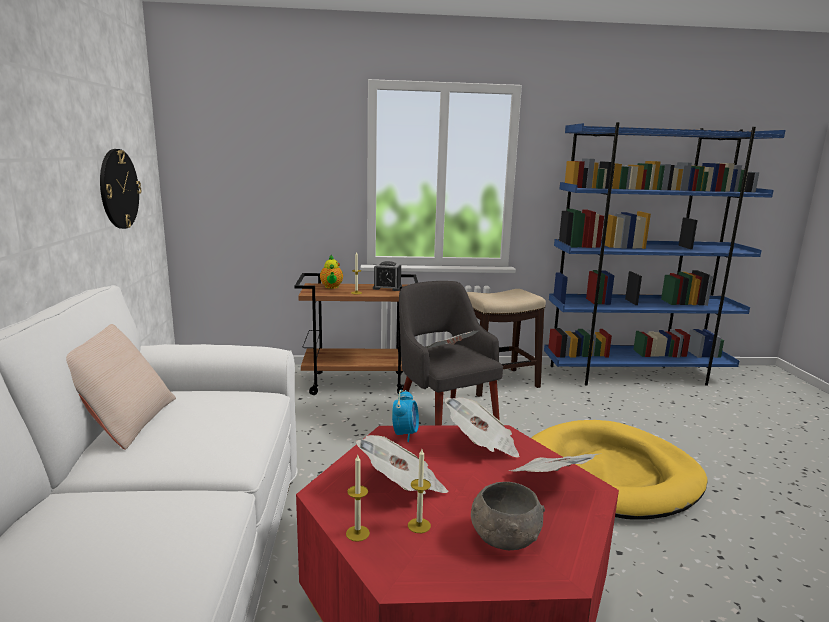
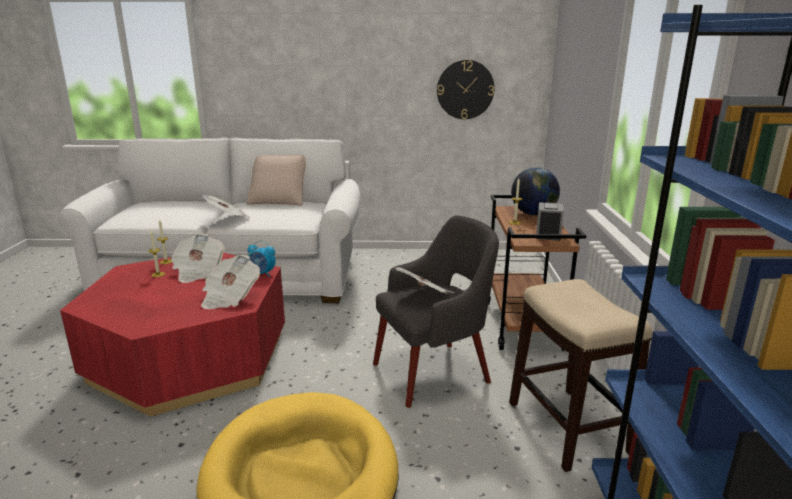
camera: 95 degrees right, 5 degrees up
teapot [320,255,343,289] -> globe [511,167,560,215]
grey bowl [471,482,545,550] -> none
newspaper [509,454,598,472] -> newspaper moved to [199,195,251,218]

